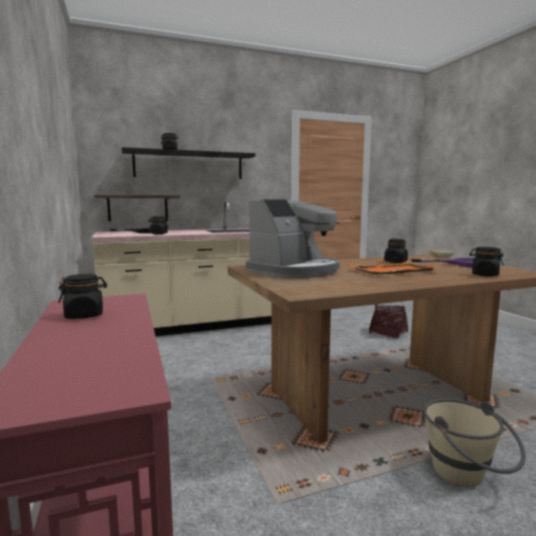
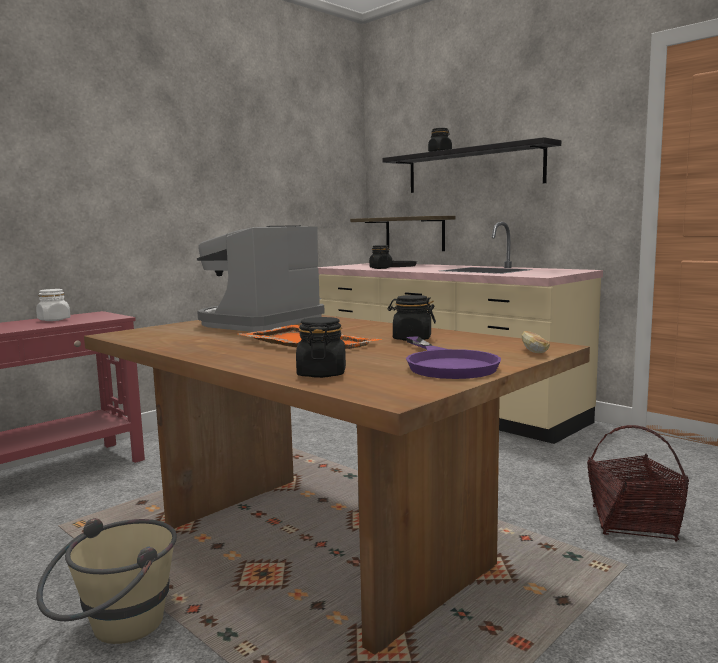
camera: 65 degrees right, 0 degrees up
black jar [58,274,107,319] -> white jar [36,289,71,321]
coffee machine [246,199,340,278] -> coffee machine turned 105 degrees clockwise [197,225,325,332]

